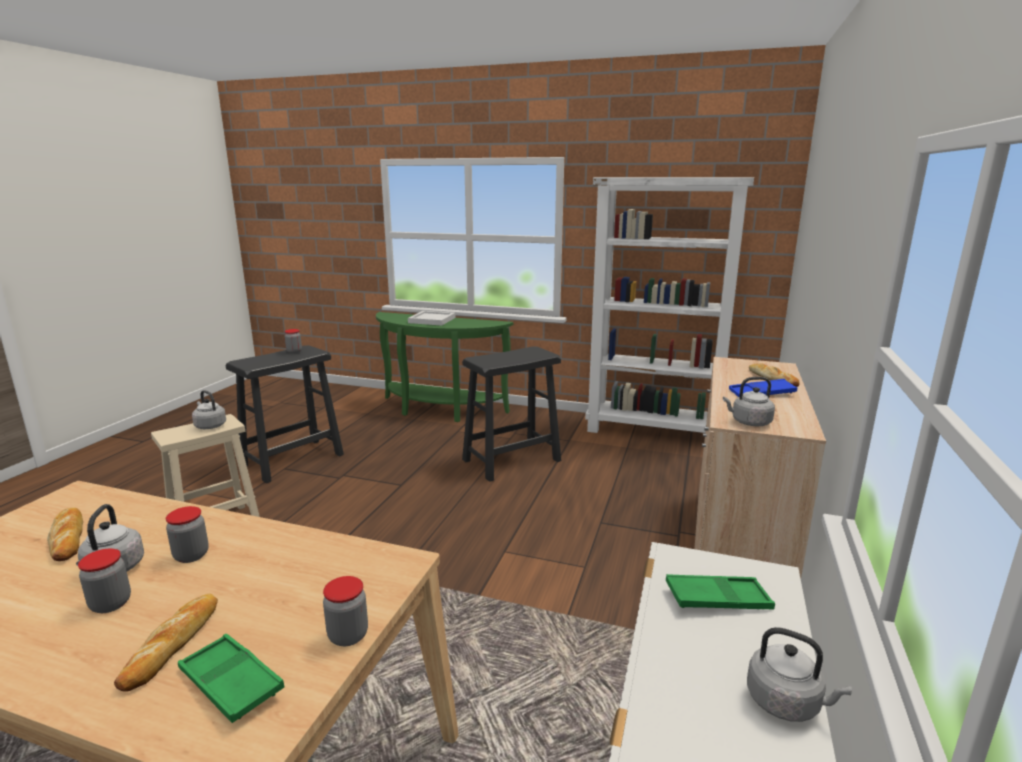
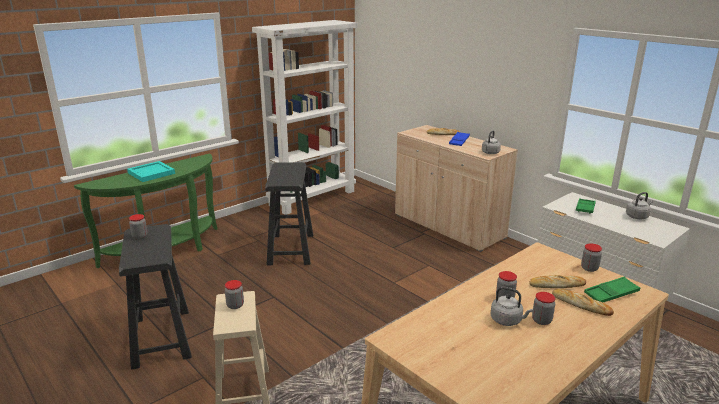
camera: 60 degrees left, 5 degrees up
bread [47,508,83,561] -> bread moved to [529,275,586,288]
grey kettle [192,390,226,429] -> jar [225,280,244,309]
white tray [408,311,456,326] -> turquoise tray [127,161,175,182]

